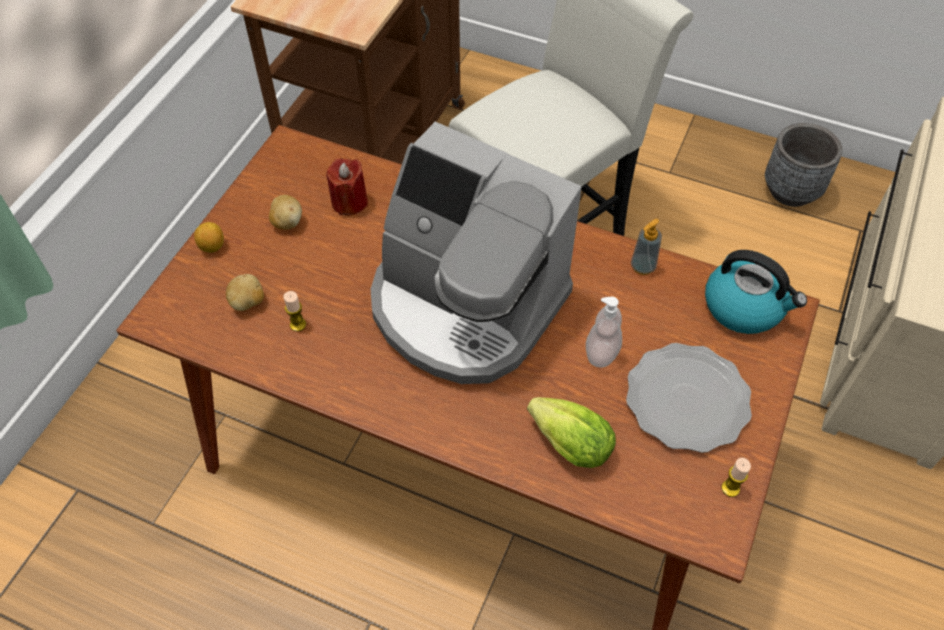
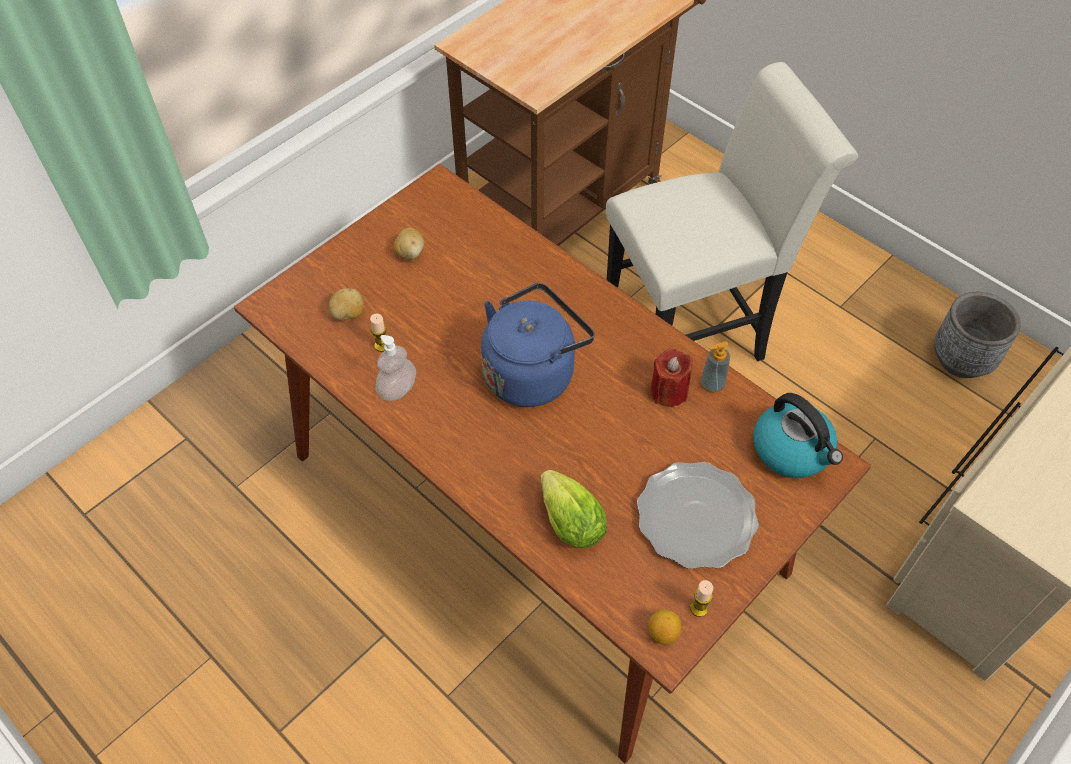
camera: 20 degrees right, 0 degrees up
lemon [194,222,224,253] -> lemon moved to [648,610,681,645]
red candle [326,158,368,216] -> red candle moved to [650,349,693,407]
coffee machine [371,122,582,384] -> blue kettle [481,283,595,407]
soap dispenser [586,297,622,368] -> soap dispenser moved to [375,335,416,401]

